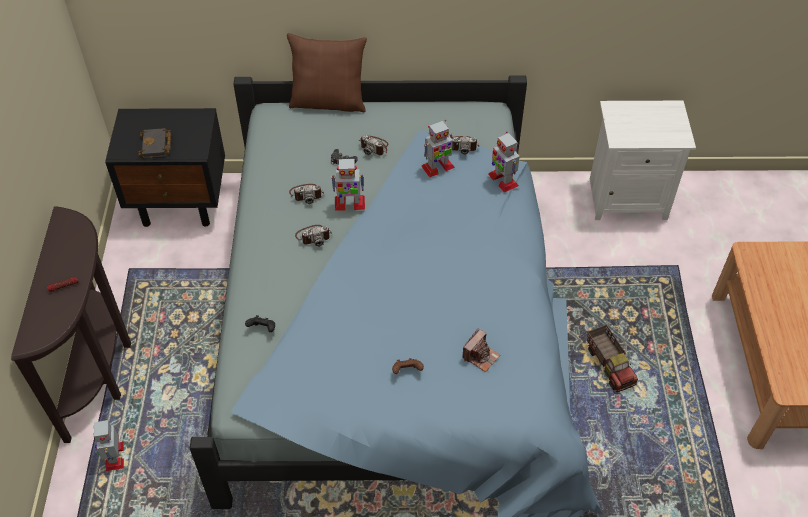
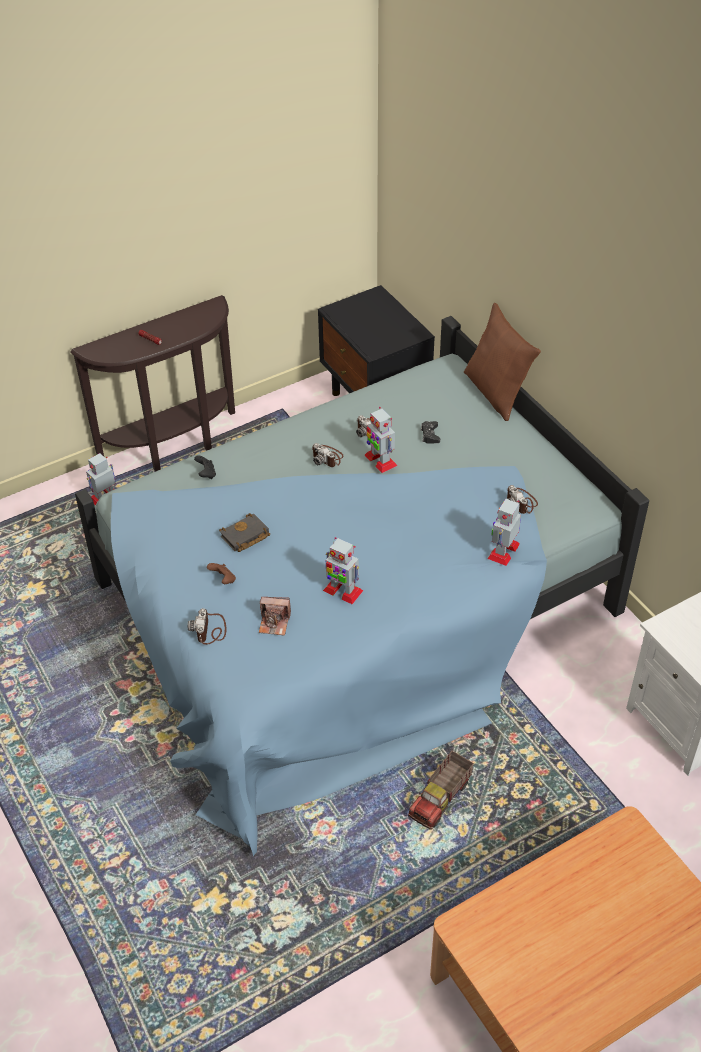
camera: 60 degrees right, 5 degrees down
black book [138,128,171,158] -> black book moved to [219,513,270,552]
camera [359,135,388,155] -> camera moved to [188,608,226,645]
toy robot [421,120,455,178] -> toy robot moved to [323,537,363,604]

